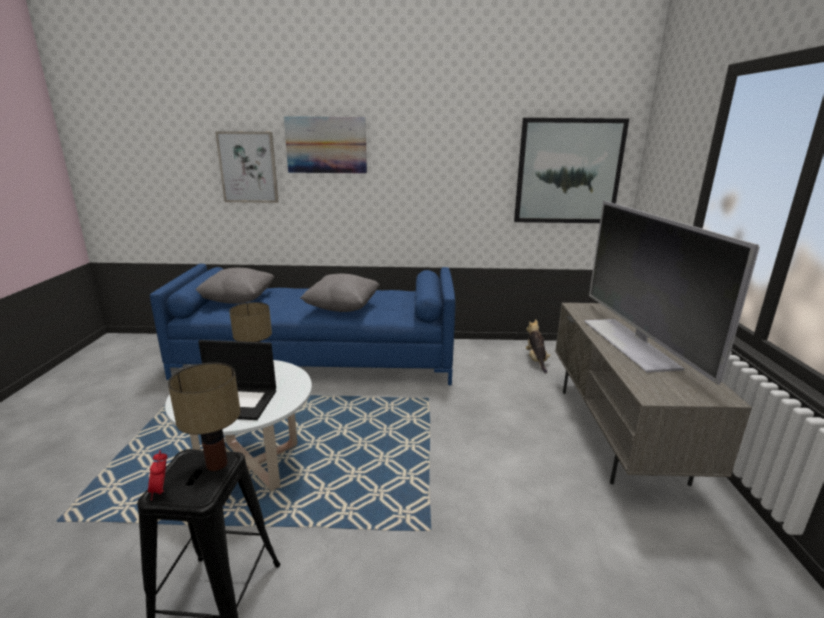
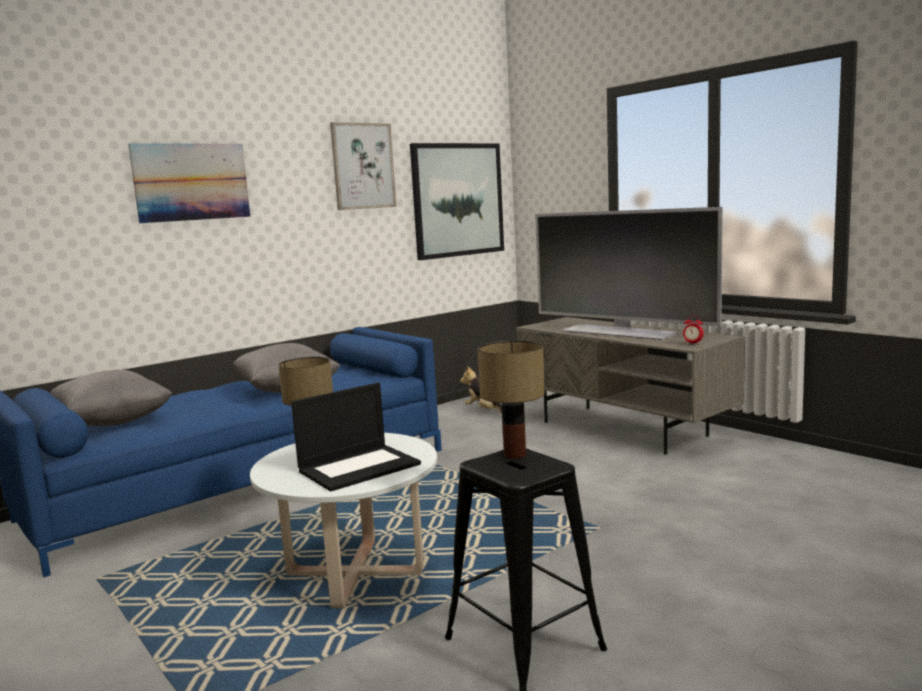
camera: 40 degrees left, 10 degrees down
alarm clock [148,450,167,500] -> alarm clock moved to [683,315,704,345]
picture [215,131,279,203] -> picture moved to [330,122,397,210]

